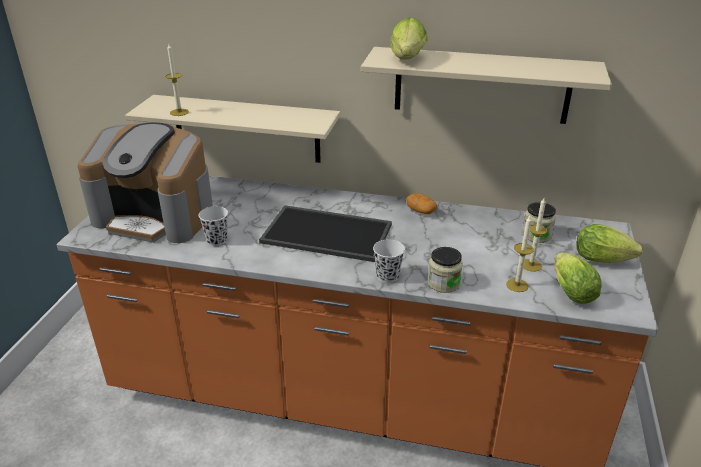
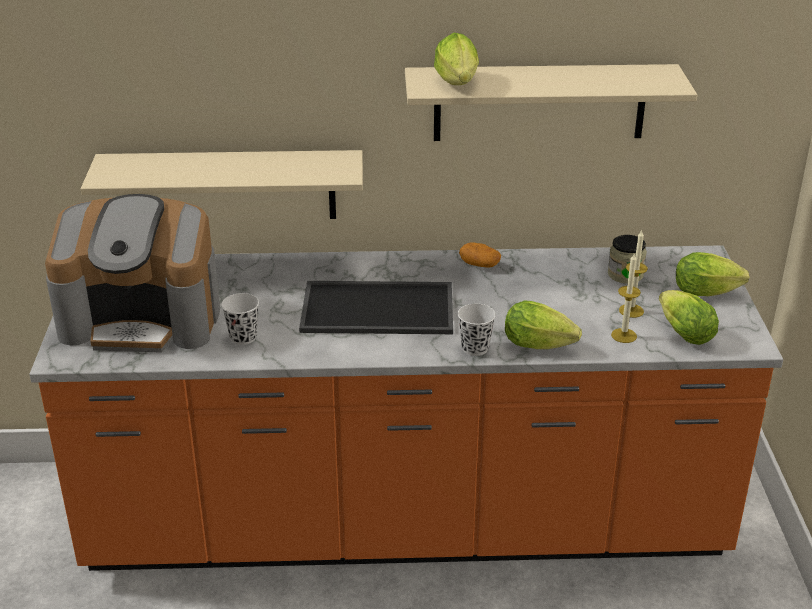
camera: 15 degrees left, 0 degrees up
candle [165,44,189,116] -> none
jar [428,247,463,293] -> lettuce [505,300,582,349]

